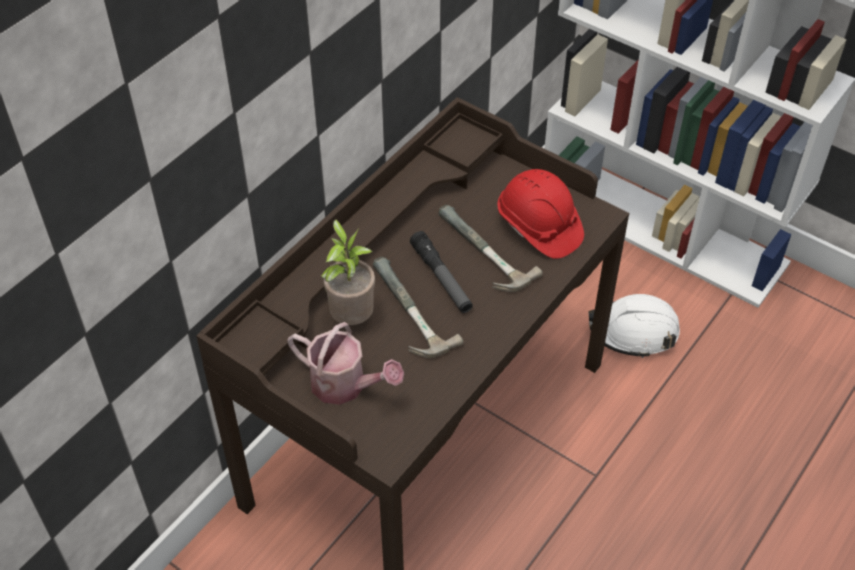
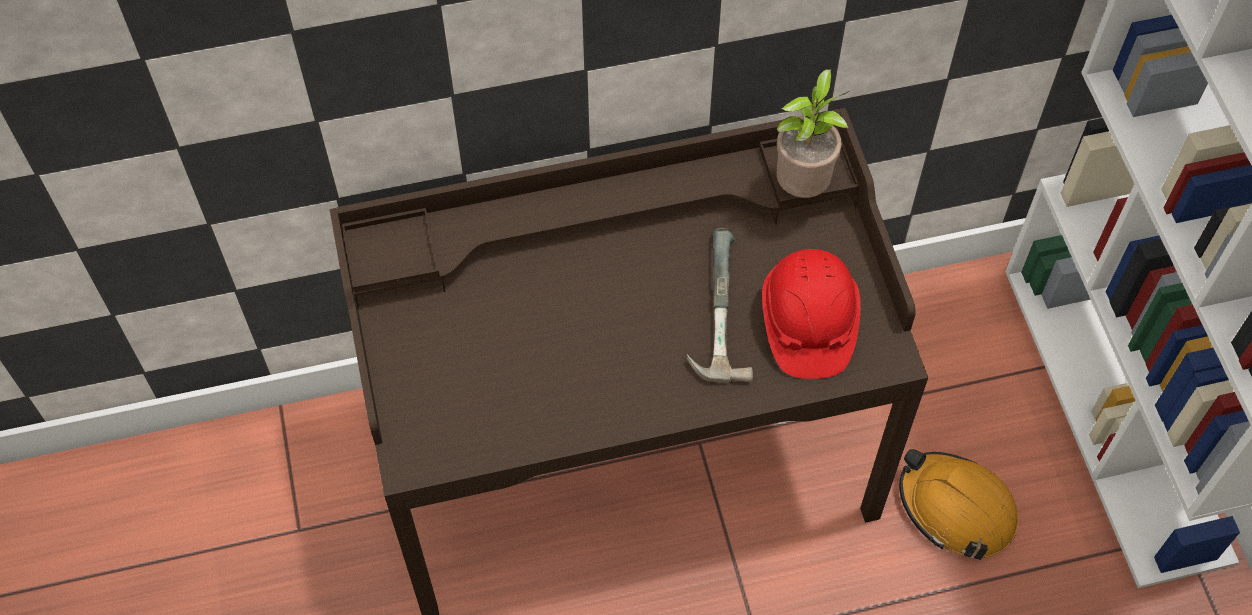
camera: 40 degrees right, 10 degrees up
watering can [287,322,404,405] -> none
potted plant [321,219,375,325] -> potted plant moved to [777,69,849,198]
hammer [373,257,463,358] -> none
flashlight [410,231,473,313] -> none
white hard hat [588,294,680,358] -> orange hard hat [899,449,1018,560]

